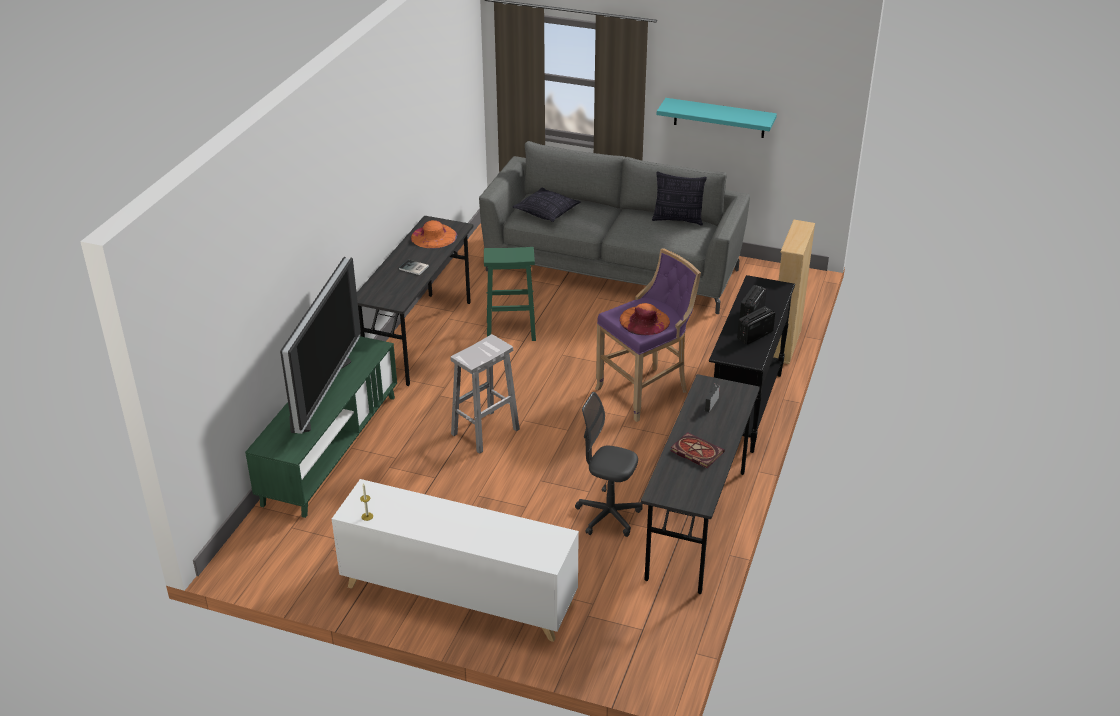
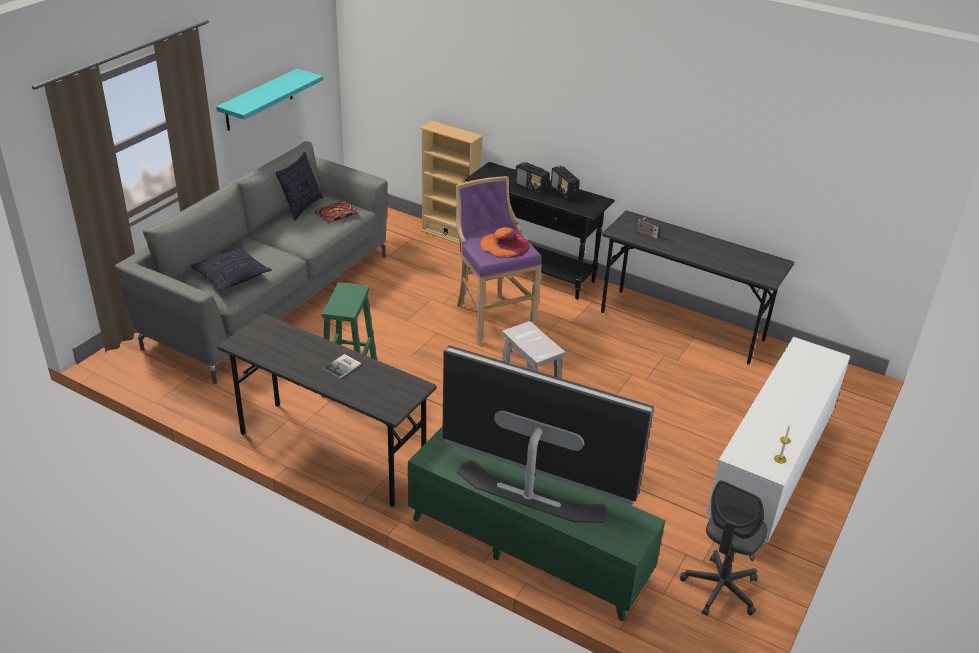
camera: 80 degrees left, 0 degrees up
orange hat [411,220,457,248] -> none
grey office chair [575,392,643,537] -> grey office chair moved to [680,480,768,617]
book [670,432,725,468] -> book moved to [315,201,357,223]

